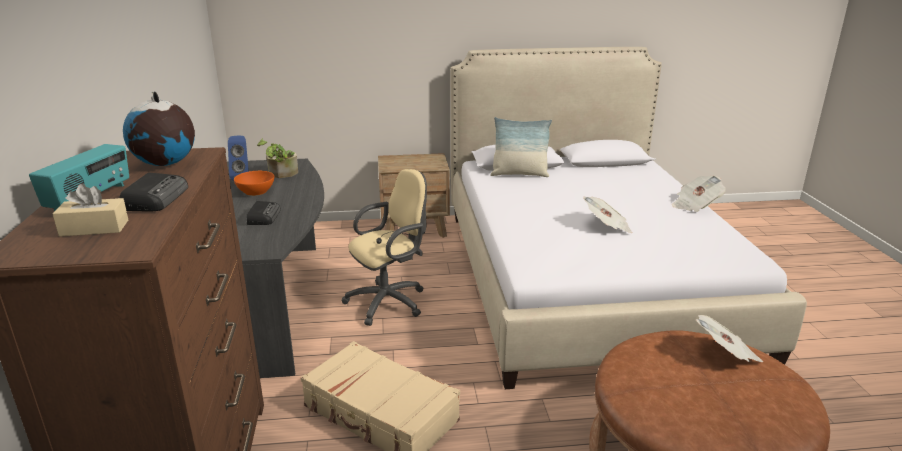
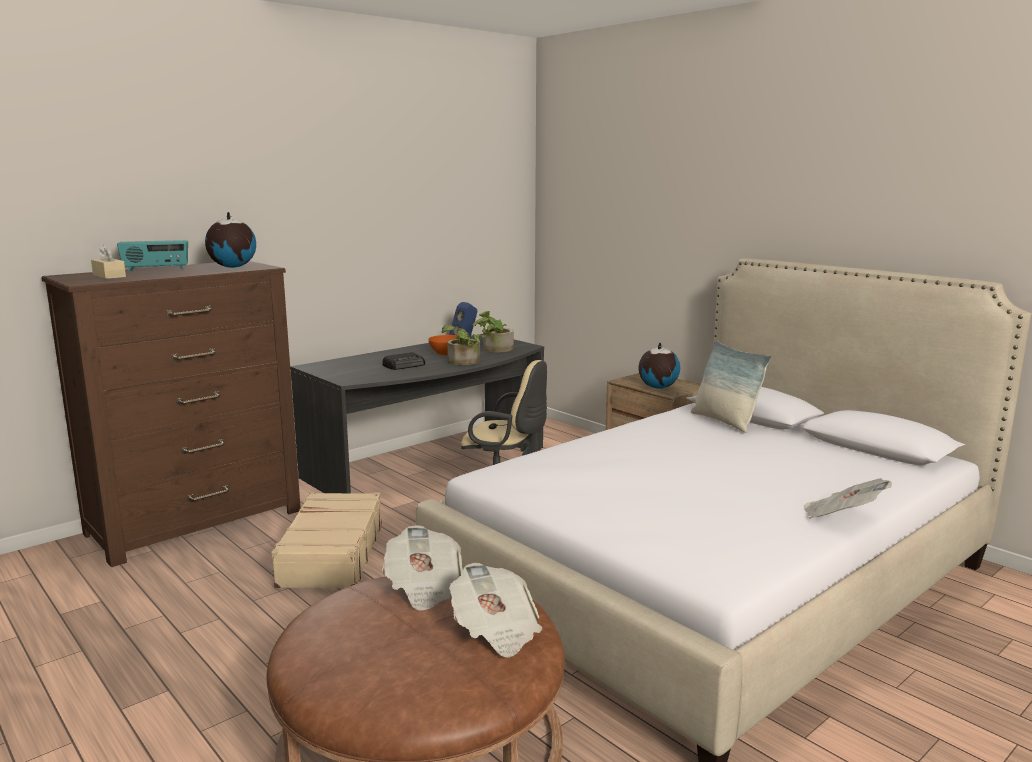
camera: 55 degrees right, 10 degrees down
radio [120,173,188,212] -> none
newspaper [583,197,632,233] -> newspaper moved to [382,525,463,611]
none -> potted plant [441,325,486,365]
none -> globe [638,343,680,388]

